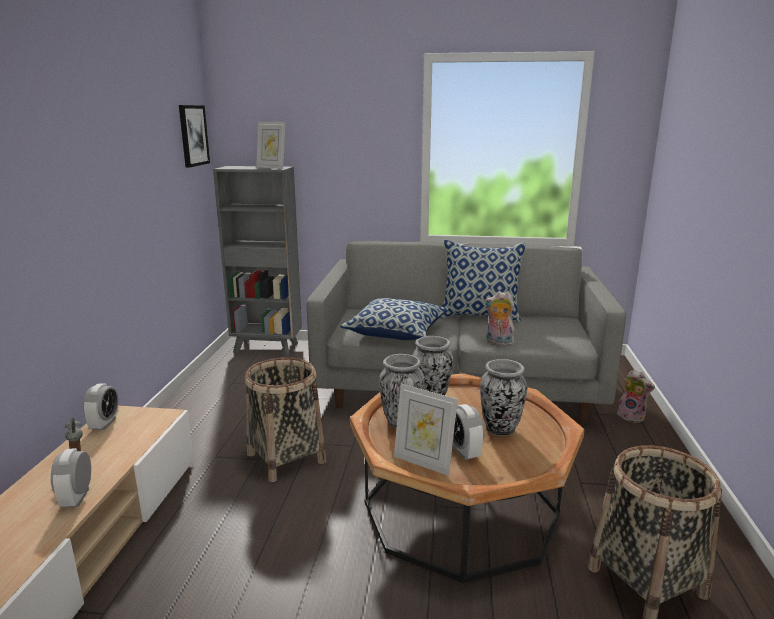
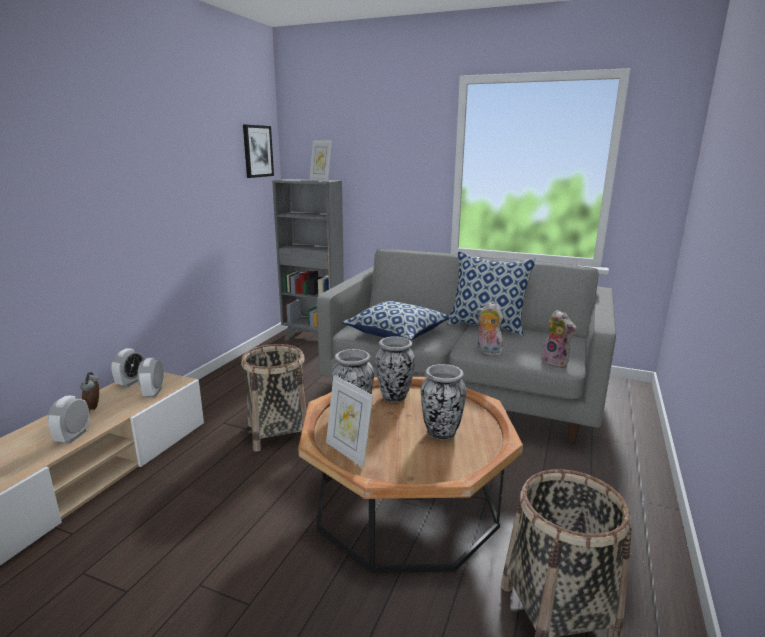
camera: 15 degrees right, 0 degrees up
alarm clock [452,404,484,460] -> alarm clock moved to [138,358,163,398]
plush toy [617,370,655,423] -> plush toy moved to [540,310,576,368]

